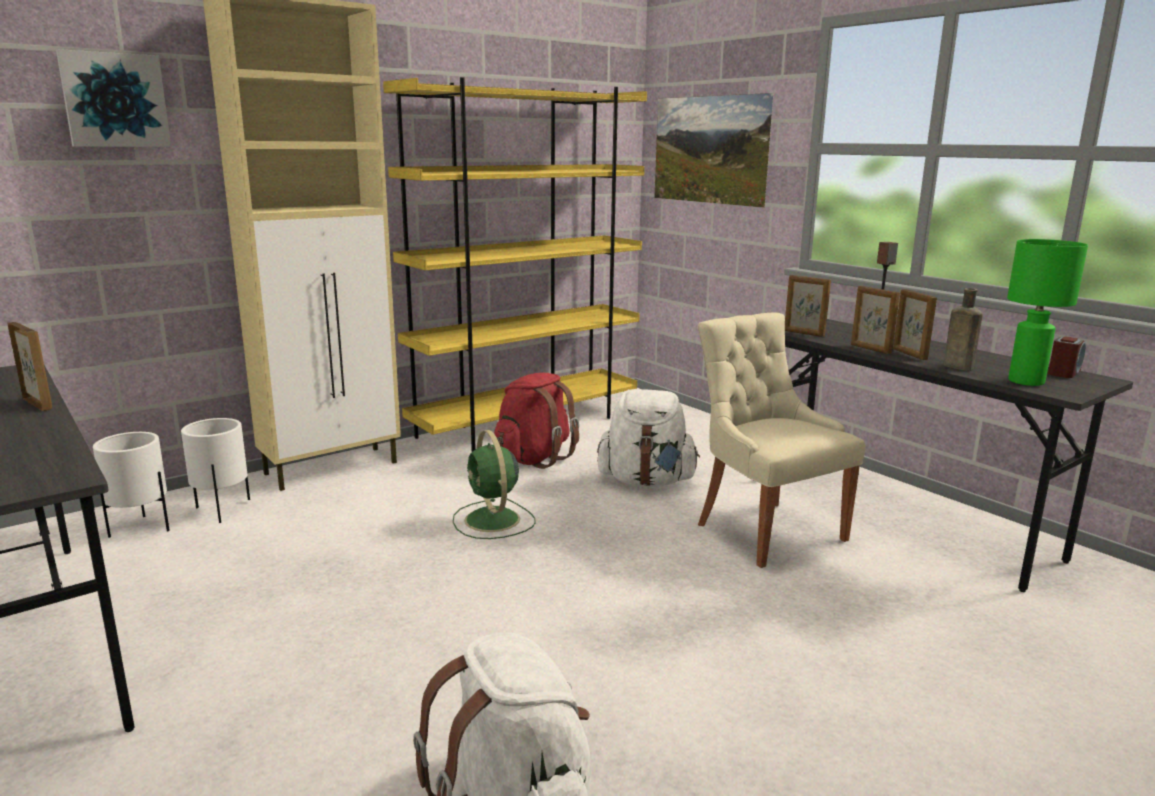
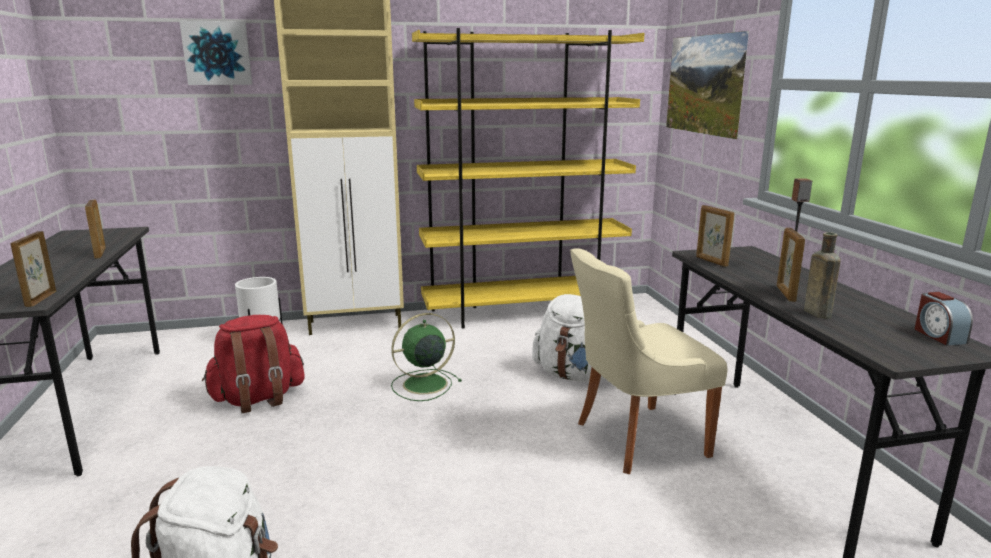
camera: 25 degrees right, 0 degrees up
white planter [93,432,170,538] -> none
green fan [453,430,536,539] -> green fan turned 60 degrees clockwise [391,313,462,401]
red backpack [494,373,579,469] -> red backpack moved to [202,315,305,413]
beige chair [698,313,865,568] -> beige chair turned 105 degrees counterclockwise [570,248,727,474]
picture frame [851,286,900,354] -> picture frame moved to [11,231,56,307]
green table lamp [1007,239,1088,386] -> none
alarm clock [1048,336,1086,378] -> alarm clock turned 105 degrees clockwise [915,292,973,345]

